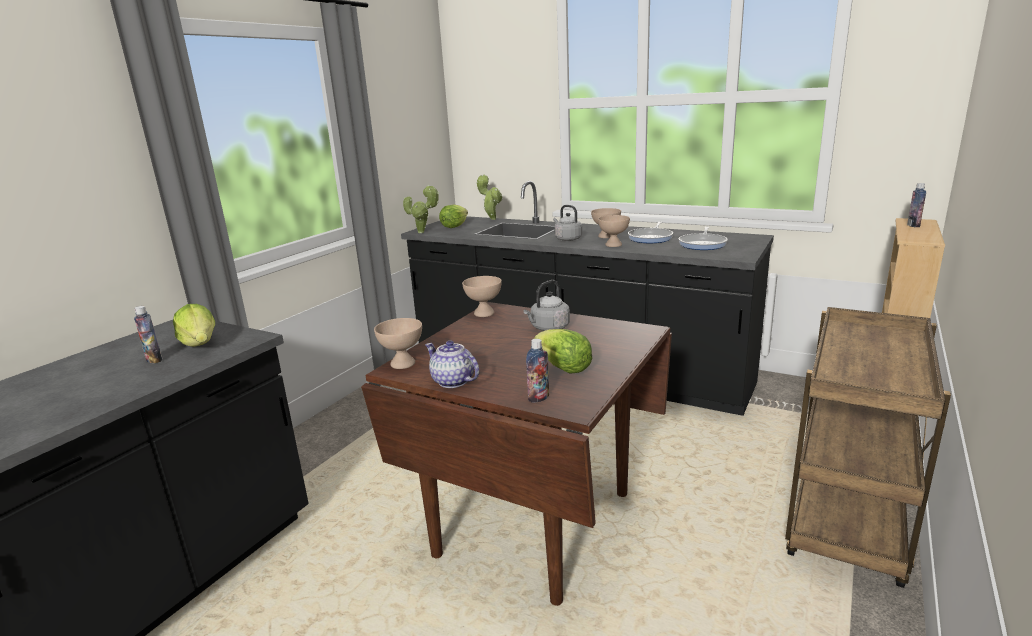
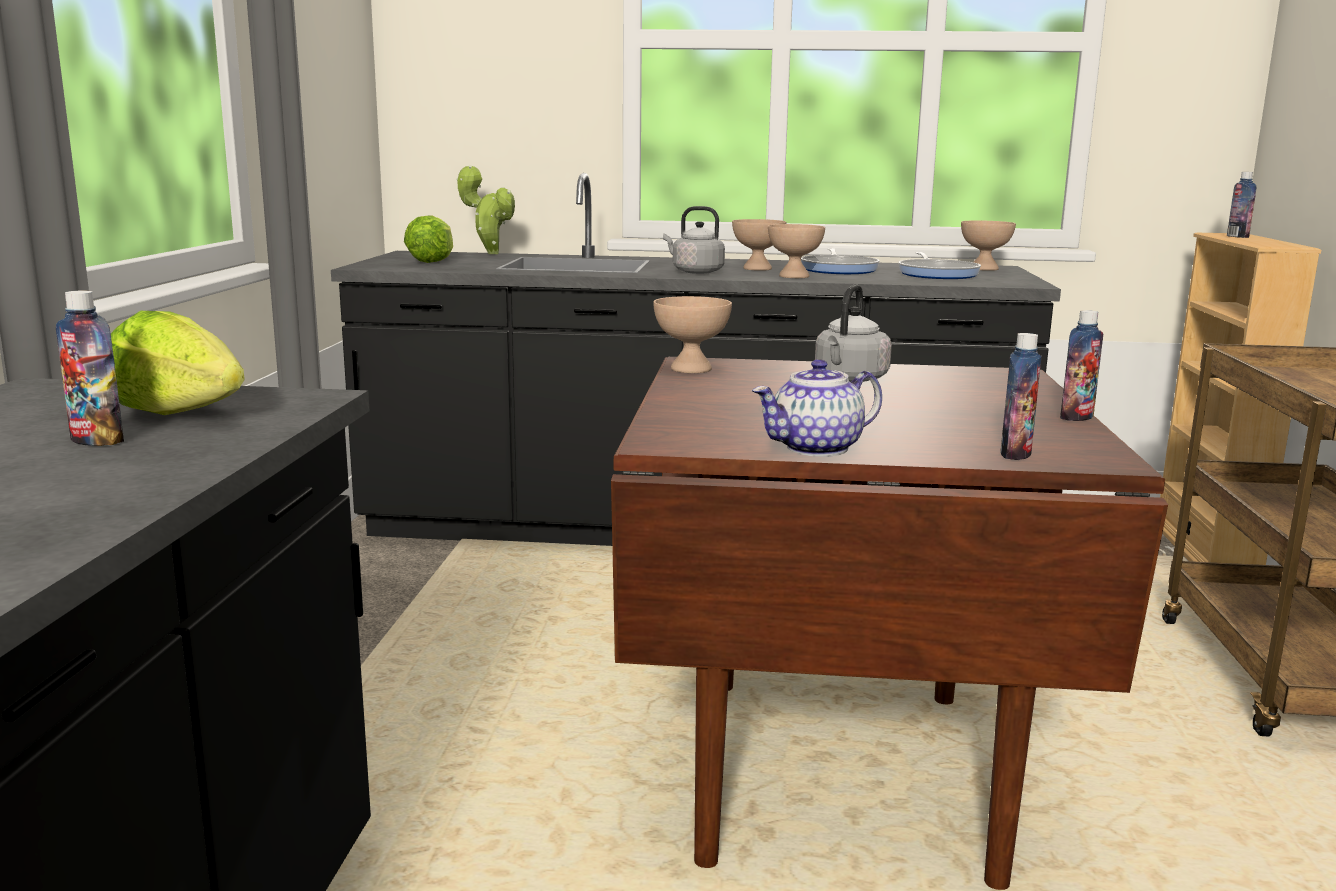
camera: 25 degrees left, 5 degrees down
beige bowl [374,318,422,369] -> beige bowl moved to [961,220,1016,271]
potted plant [403,185,439,233] -> none
teapot [425,340,479,388] -> teapot turned 45 degrees counterclockwise [752,359,882,457]
lettuce [534,329,593,374] -> none
none -> bottle [1060,310,1103,421]

